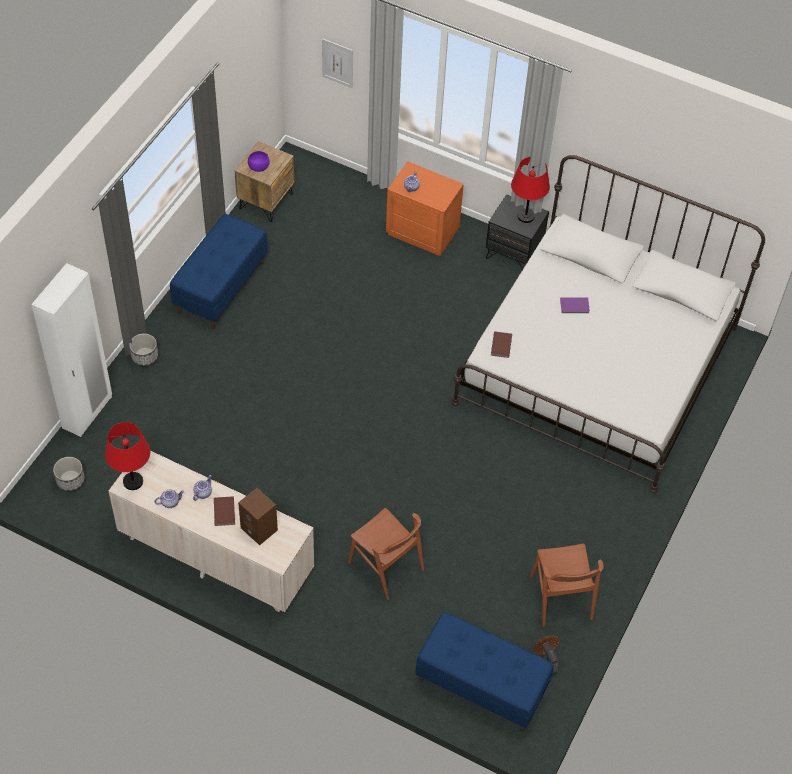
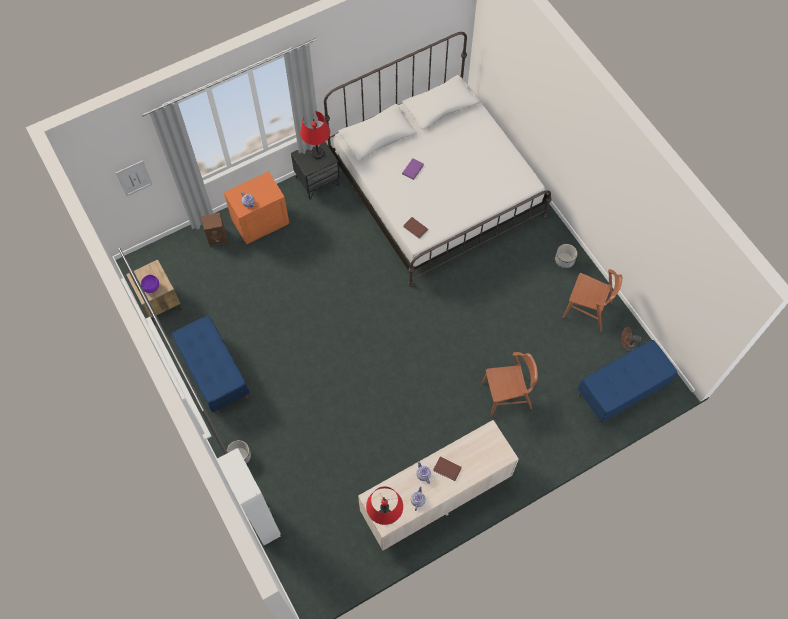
camera: 55 degrees left, 10 degrees up
planter [53,457,85,492] -> planter moved to [555,244,577,269]
brown speaker [238,488,278,545] -> brown speaker moved to [202,213,227,246]

